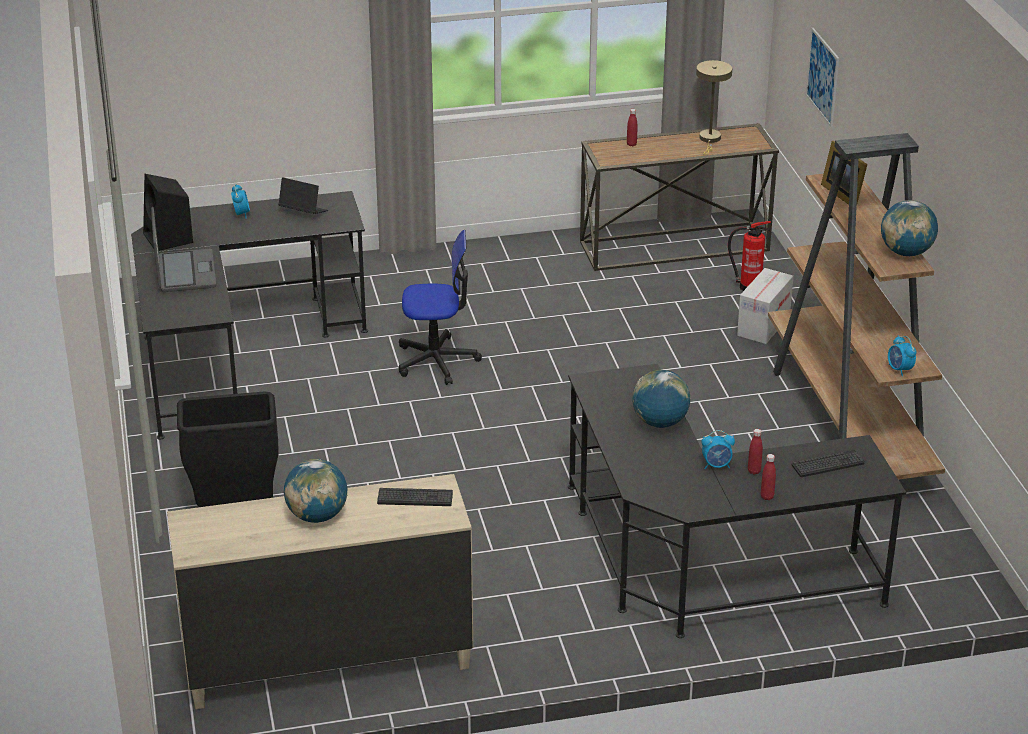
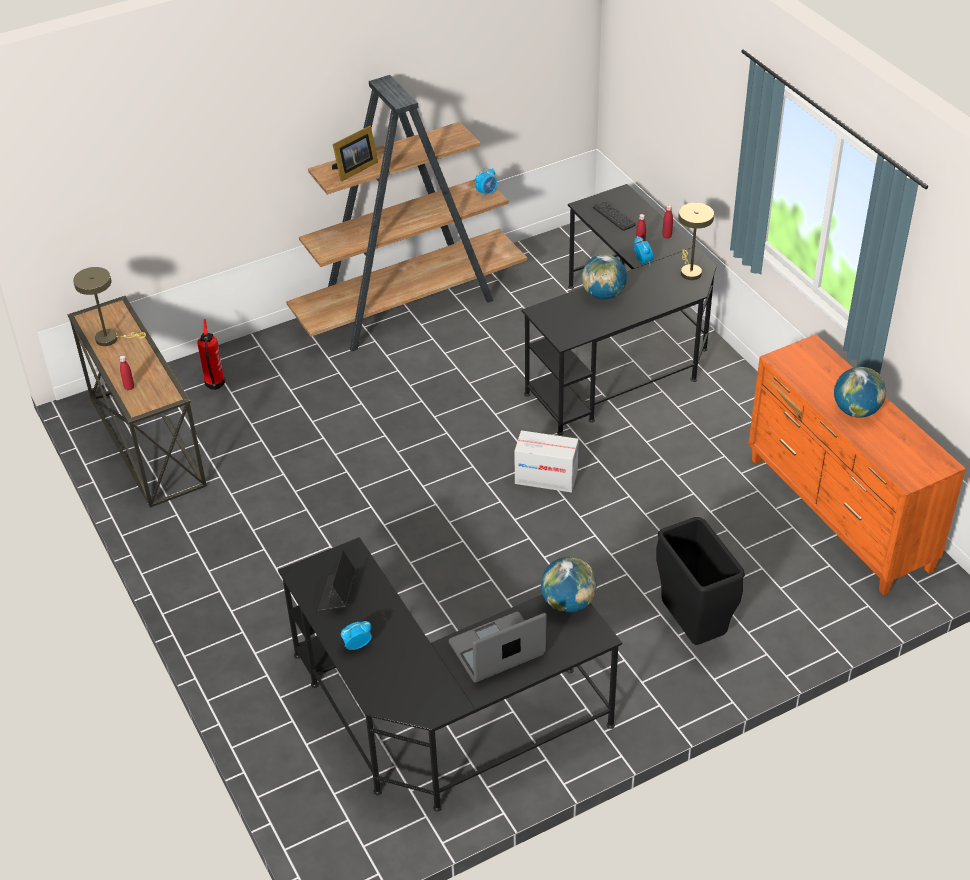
camera: 105 degrees left, 10 degrees up
black speaker [143,174,193,251] -> none
beige dresser [167,474,473,709] -> orange dresser [748,334,966,595]
keyboard [377,488,453,506] -> none
office chair [399,230,482,385] -> none
cardboard box [737,268,794,344] -> cardboard box moved to [514,430,579,493]
picture [806,28,839,127] -> none
globe [881,200,938,256] -> globe moved to [541,557,597,613]
none -> beige table lamp [678,203,714,280]

